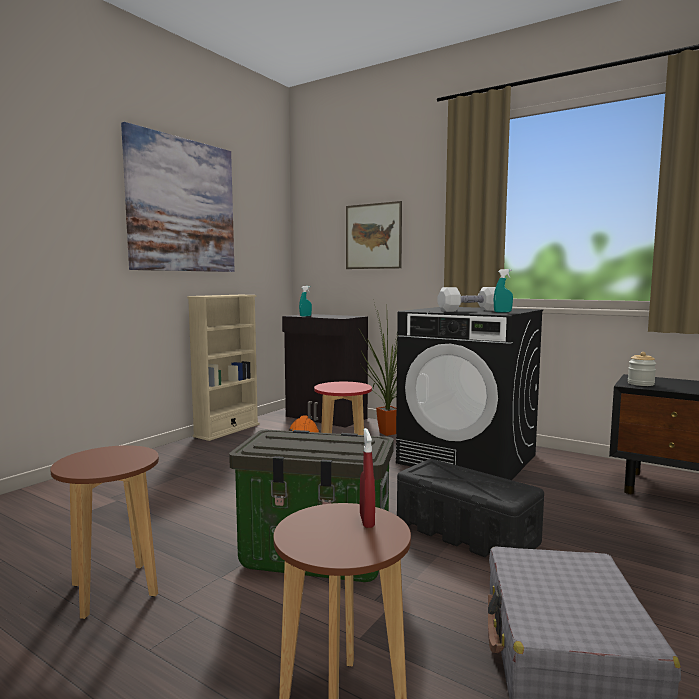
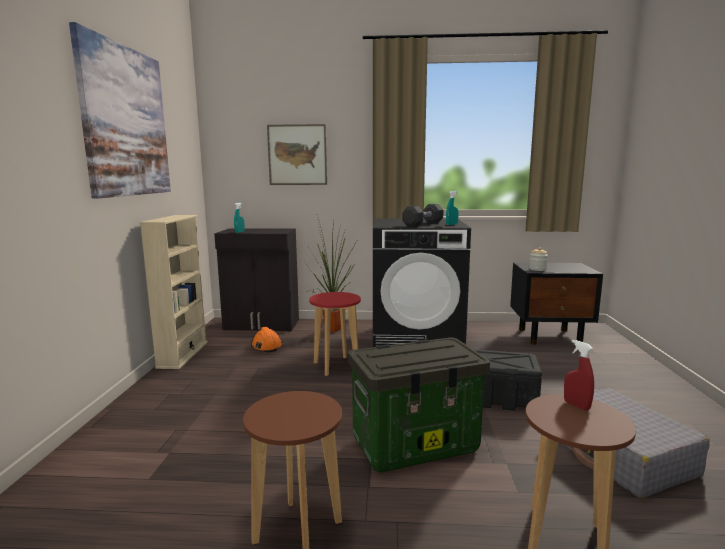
camera: 30 degrees left, 5 degrees up
white dumbbell [437,287,496,312] -> black dumbbell [402,204,443,227]

